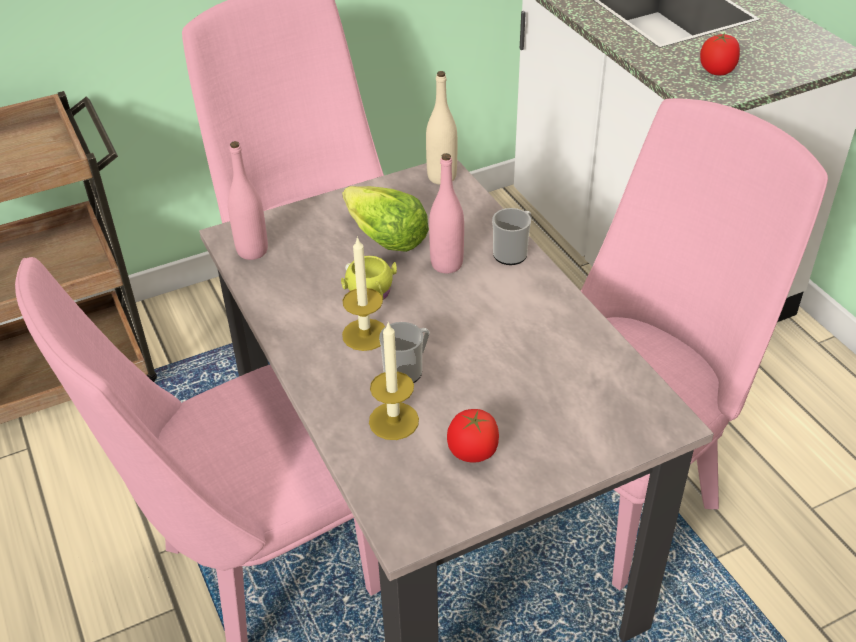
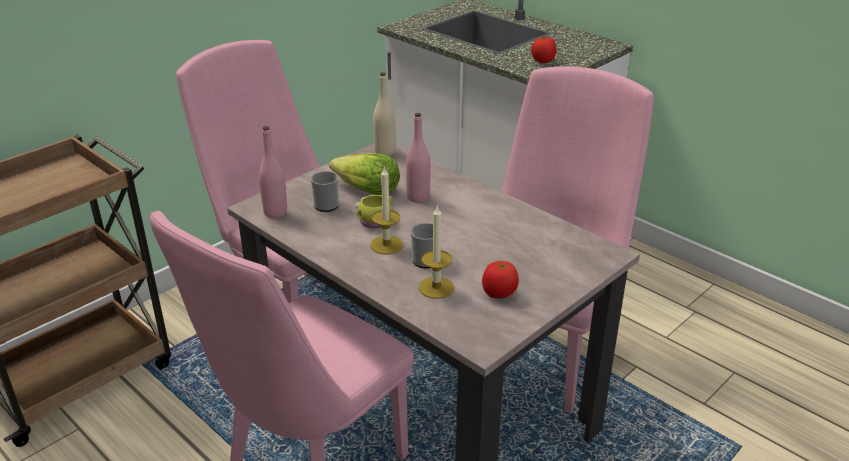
camera: 20 degrees left, 10 degrees down
mug [492,208,531,265] -> mug moved to [310,171,339,212]

